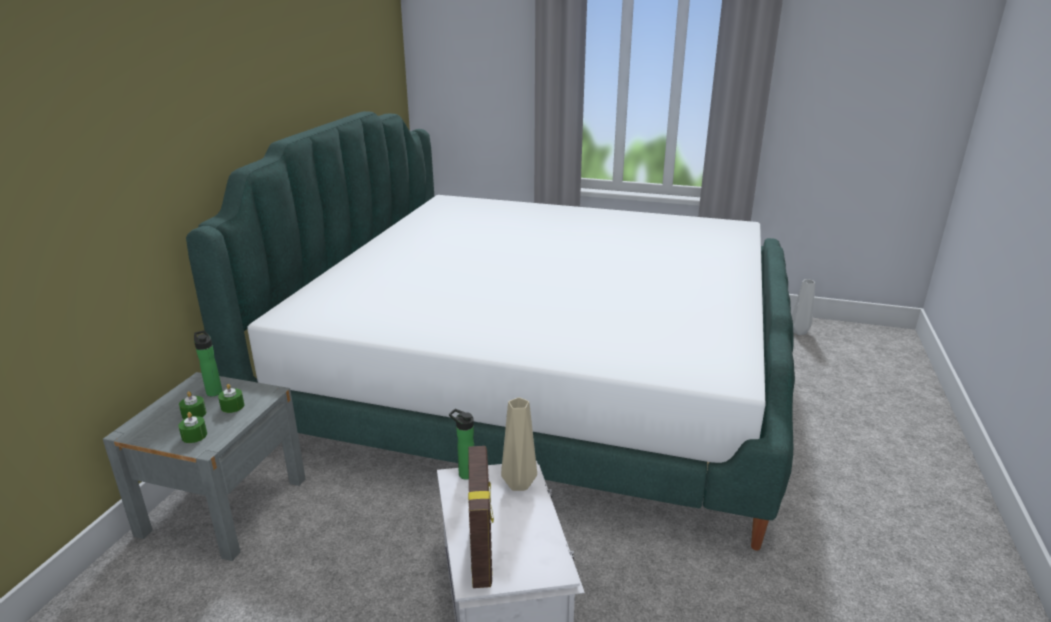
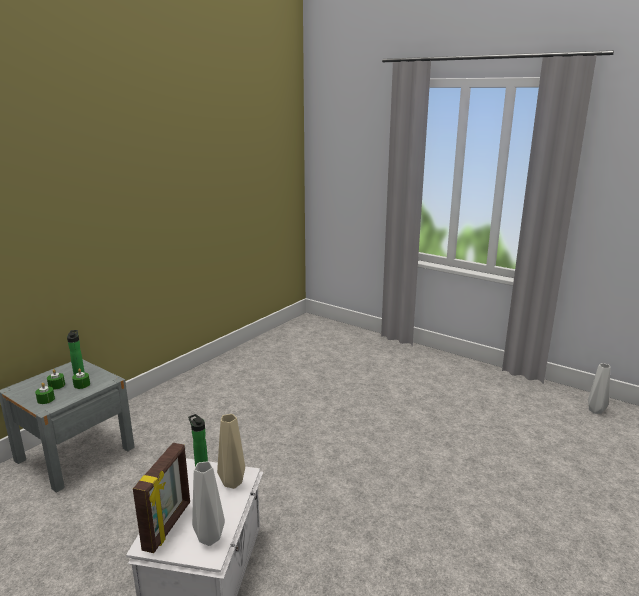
camera: 20 degrees right, 5 degrees down
bed [186,111,795,550] -> none
none -> grey vase [192,461,225,546]

